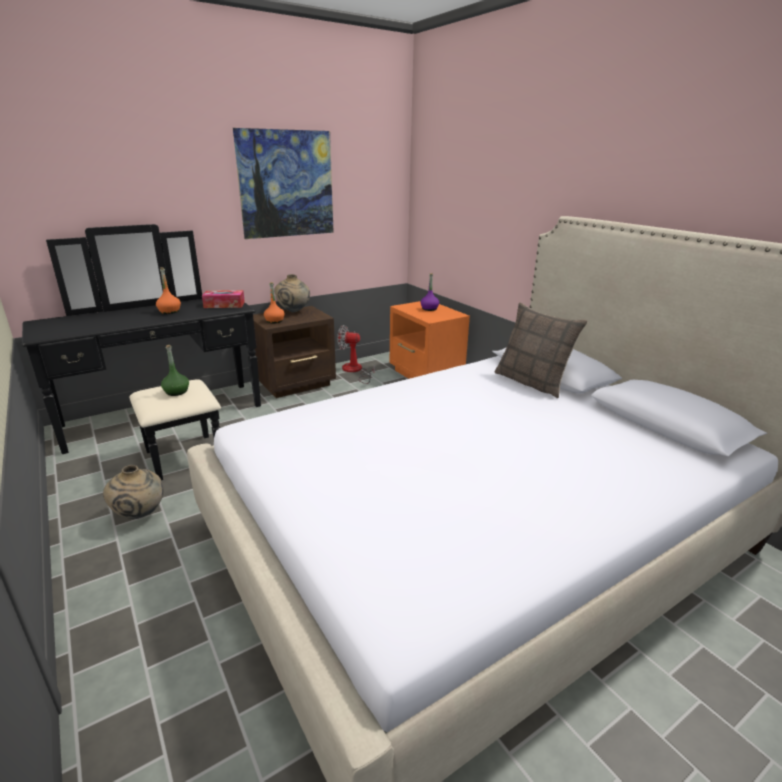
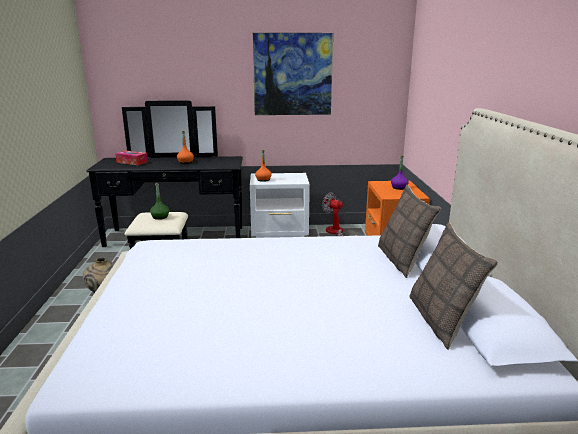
camera: 30 degrees right, 5 degrees down
tissue box [202,290,245,308] -> tissue box moved to [115,151,148,165]
brown nightstand [253,306,336,398] -> white nightstand [250,173,310,238]
beige vase [274,274,310,312] -> none
none -> pillow [409,222,498,350]

